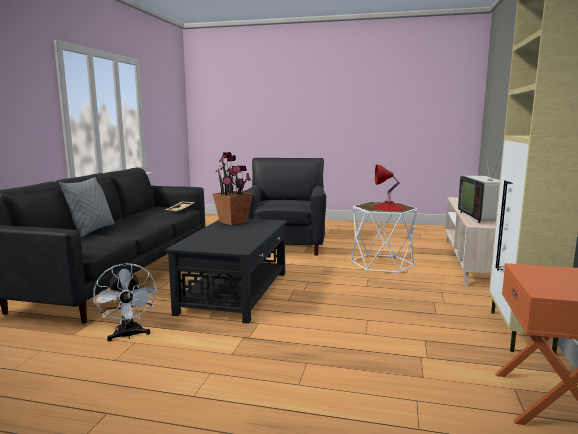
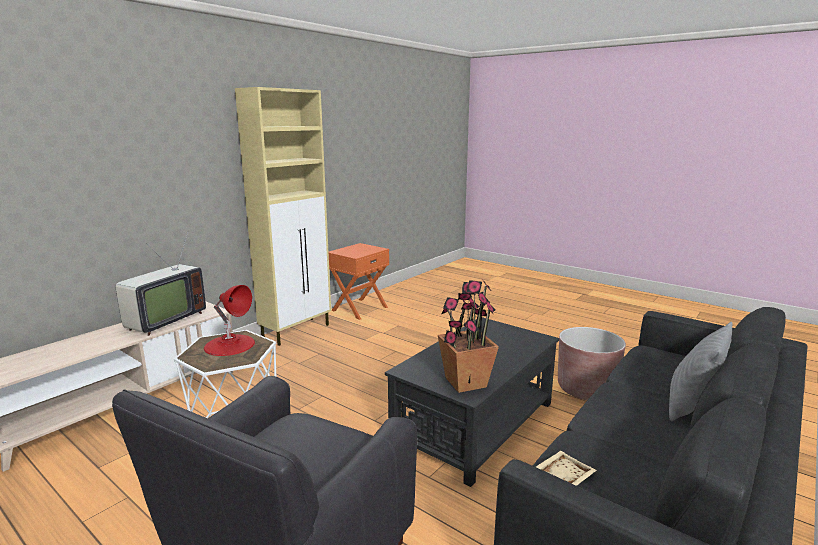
camera: 155 degrees left, 5 degrees up
white fan [93,263,157,341] -> brown planter [558,327,626,400]

